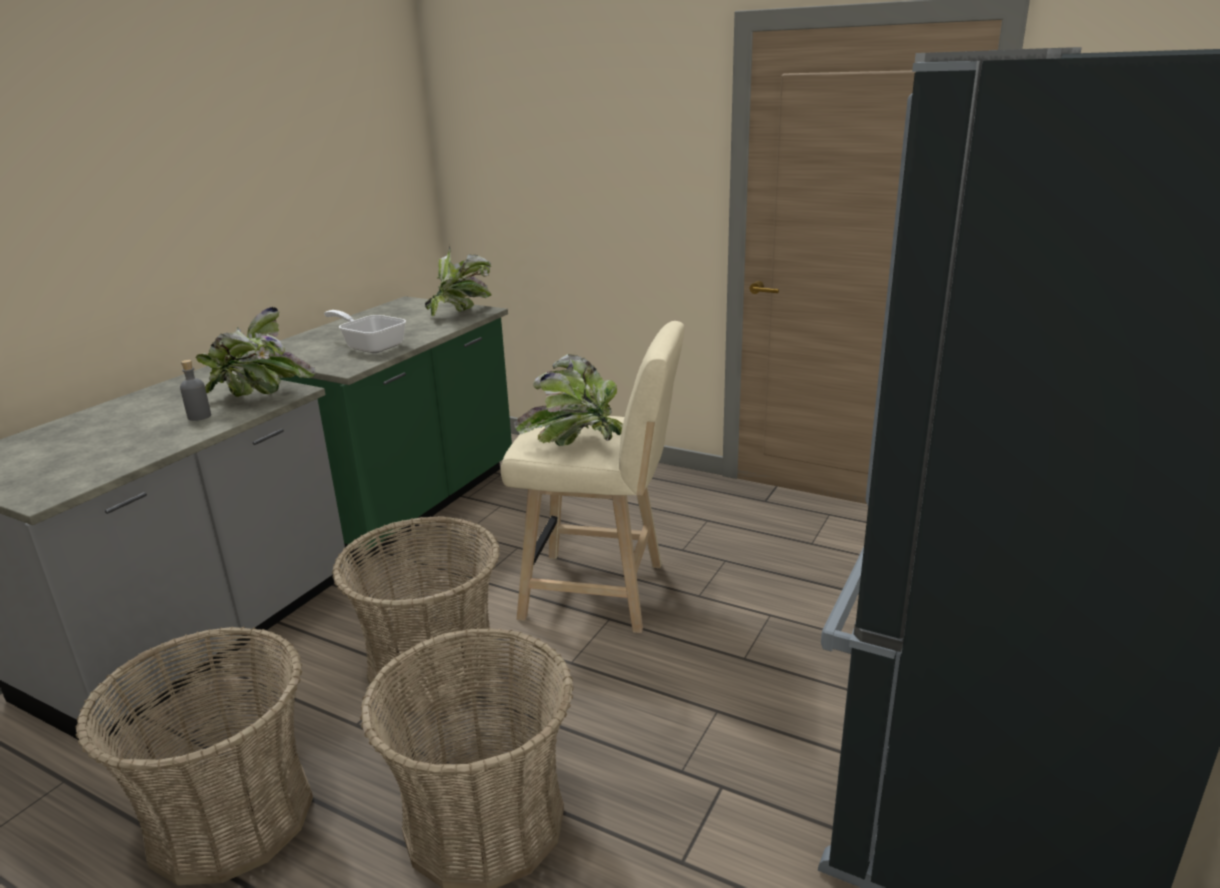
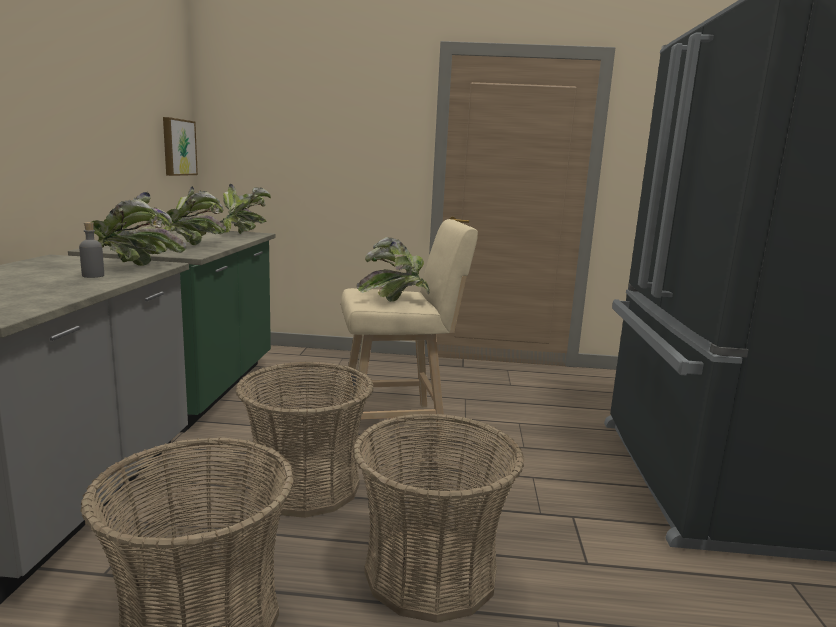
camera: 25 degrees left, 10 degrees down
frying pan [324,310,406,353] -> potted plant [163,186,226,245]
none -> picture [163,117,198,176]

